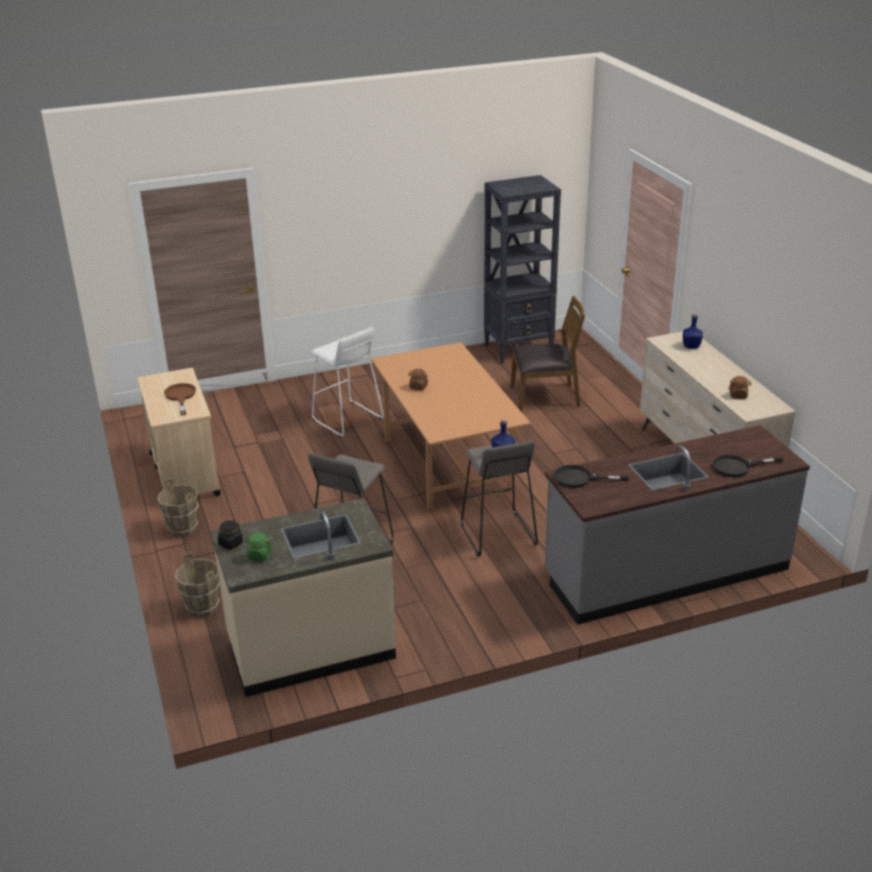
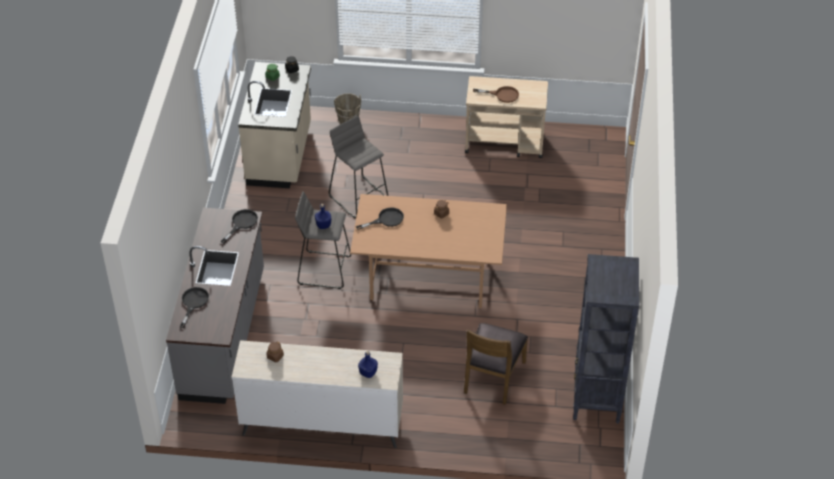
camera: 115 degrees right, 15 degrees up
brown bucket [157,478,199,537] -> none
white stool [311,327,384,437] -> none
none -> black frying pan [356,207,404,230]

